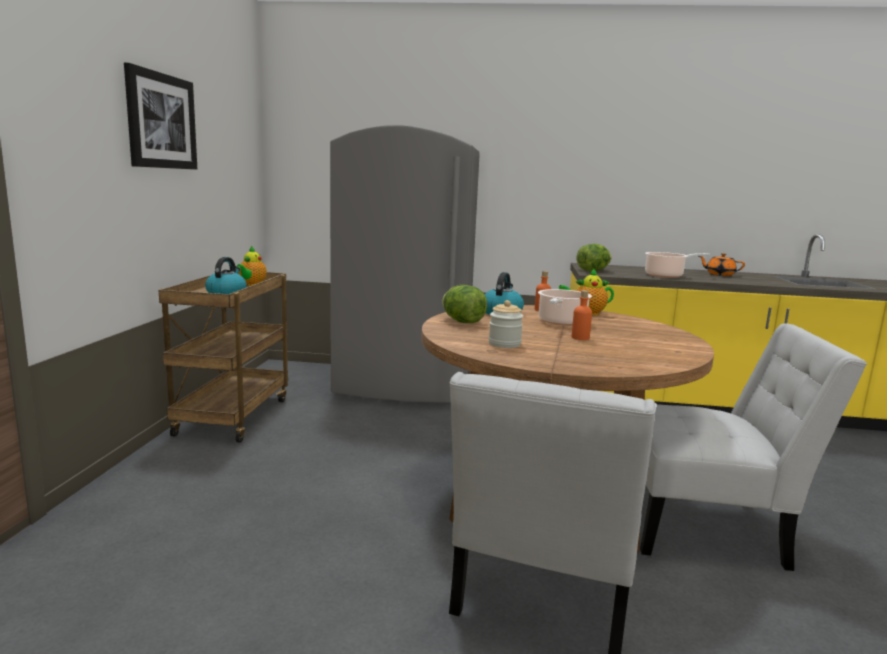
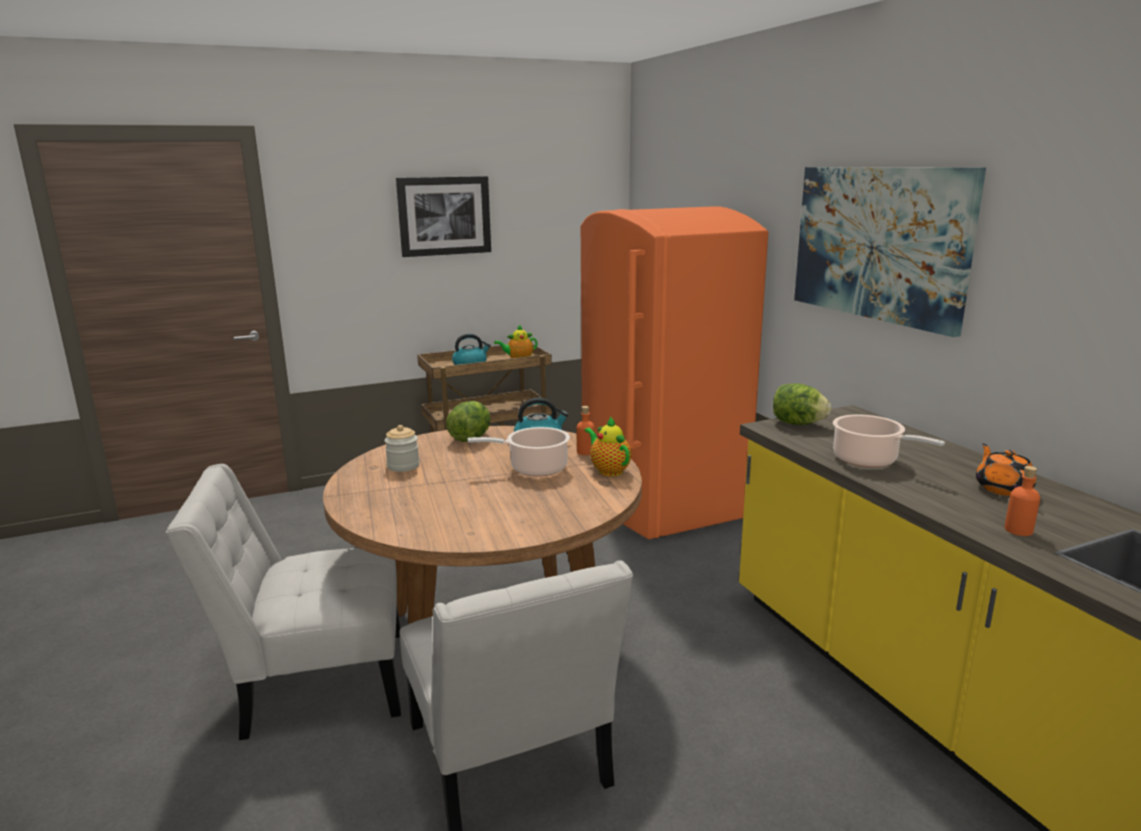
camera: 60 degrees right, 5 degrees up
grey fridge [330,125,480,403] -> orange fridge [581,206,768,539]
orange bottle [572,290,592,340] -> orange bottle moved to [1005,466,1040,536]
none -> picture [794,167,986,337]

